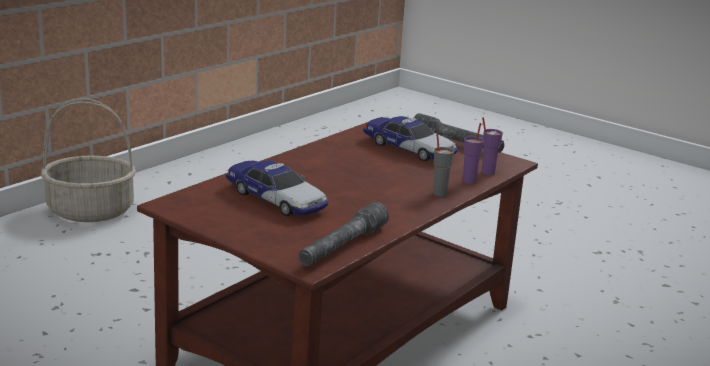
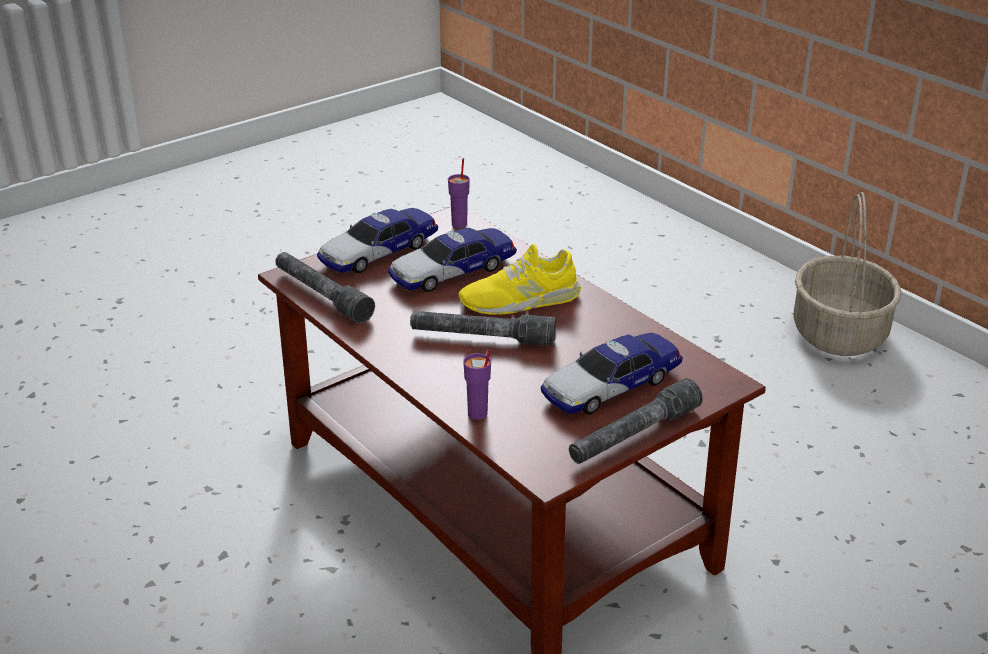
camera: 105 degrees right, 10 degrees up
grey cup [433,132,454,196] -> none
purple cup [482,117,503,175] -> purple cup moved to [448,158,470,228]
none -> toy car [317,208,438,273]
none -> grey flashlight [410,311,556,346]
none -> yellow shoe [458,244,581,315]

